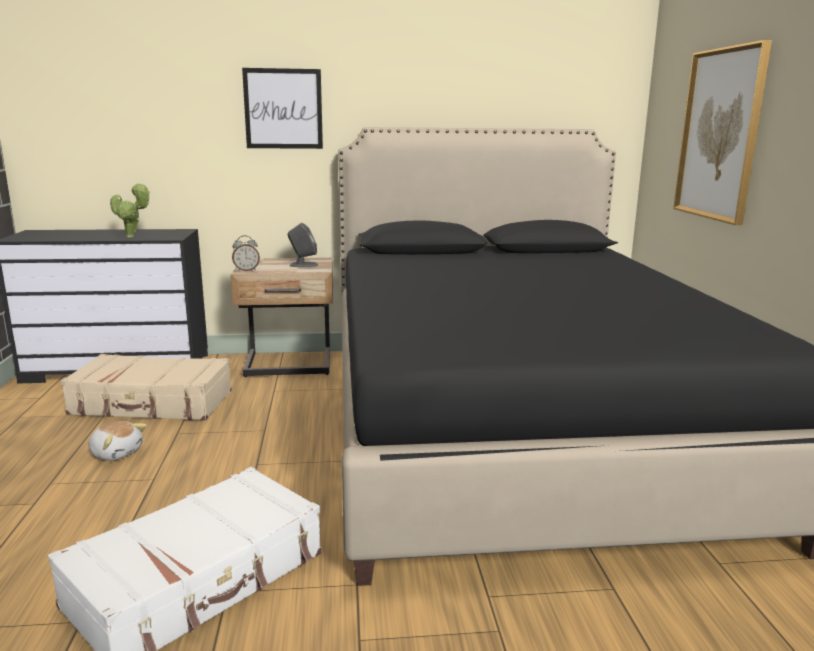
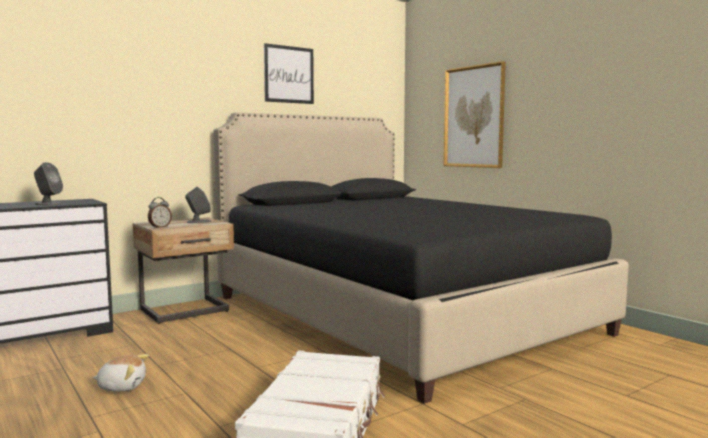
camera: 30 degrees left, 10 degrees down
beige suitcase [61,354,232,421] -> none
potted plant [110,182,150,237] -> grey speaker [34,162,63,205]
picture [242,68,323,149] -> picture moved to [264,43,314,104]

